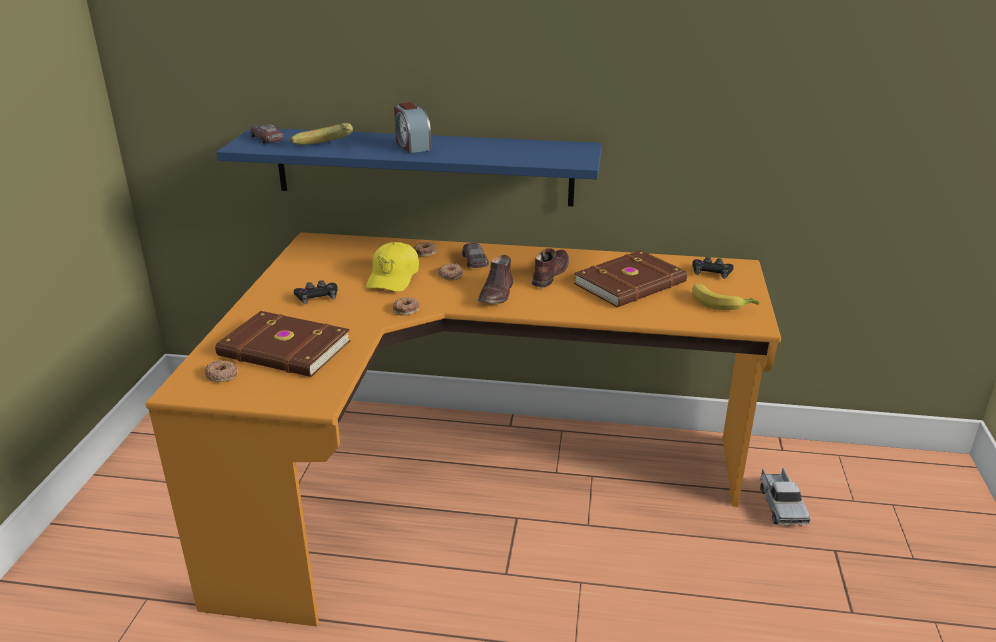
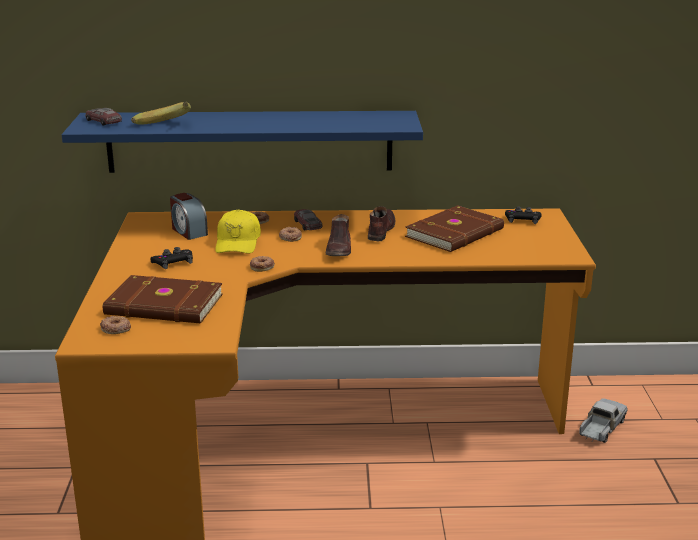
camera: 10 degrees left, 5 degrees down
alarm clock [394,102,432,153] -> alarm clock moved to [170,193,208,240]
banana [692,283,759,310] -> none
toy truck [760,468,811,526] -> toy truck turned 135 degrees counterclockwise [579,398,628,443]

